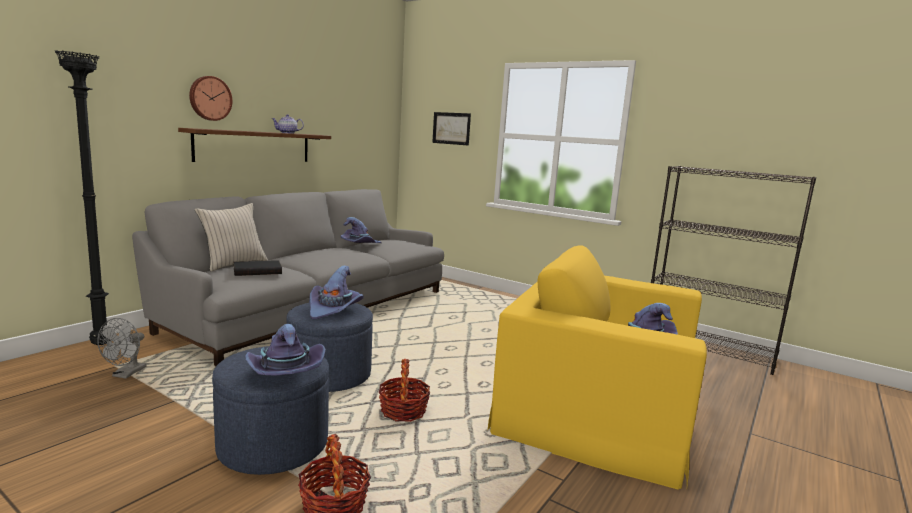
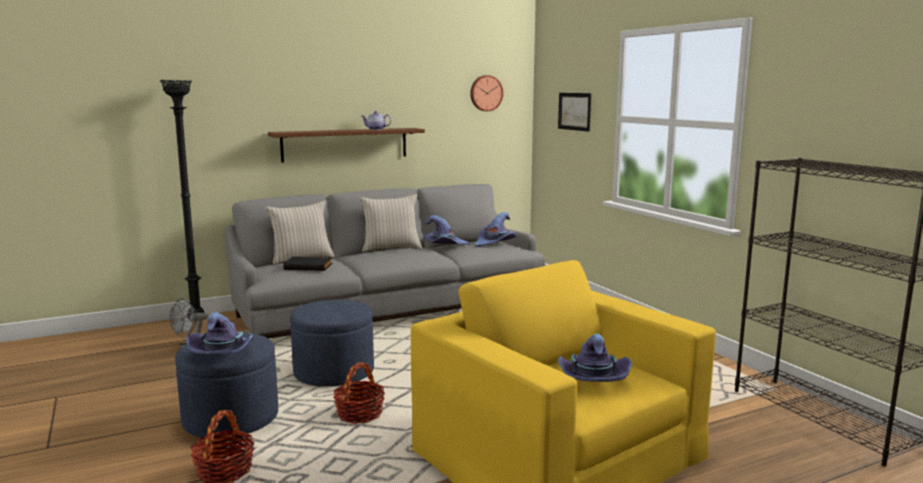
camera: 30 degrees right, 0 degrees up
wall clock [189,76,233,121] -> wall clock moved to [470,75,503,111]
purple hat [309,266,364,319] -> purple hat moved to [475,212,516,247]
none -> beige pillow [359,194,422,252]

